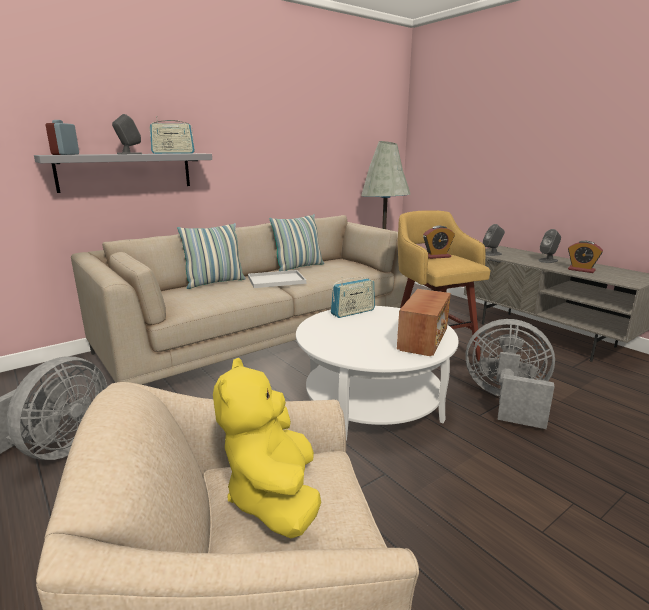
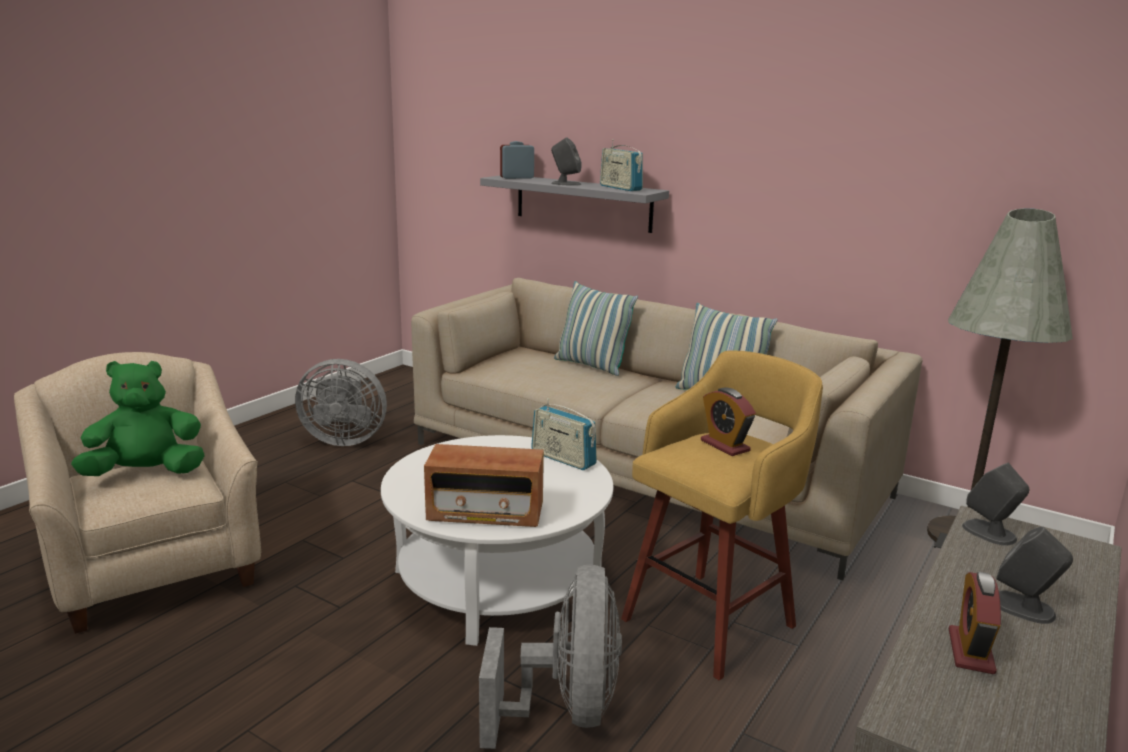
camera: 70 degrees right, 0 degrees up
yellow plush toy [213,358,321,538] -> green plush toy [71,361,205,476]
white tray [248,270,306,288] -> none

